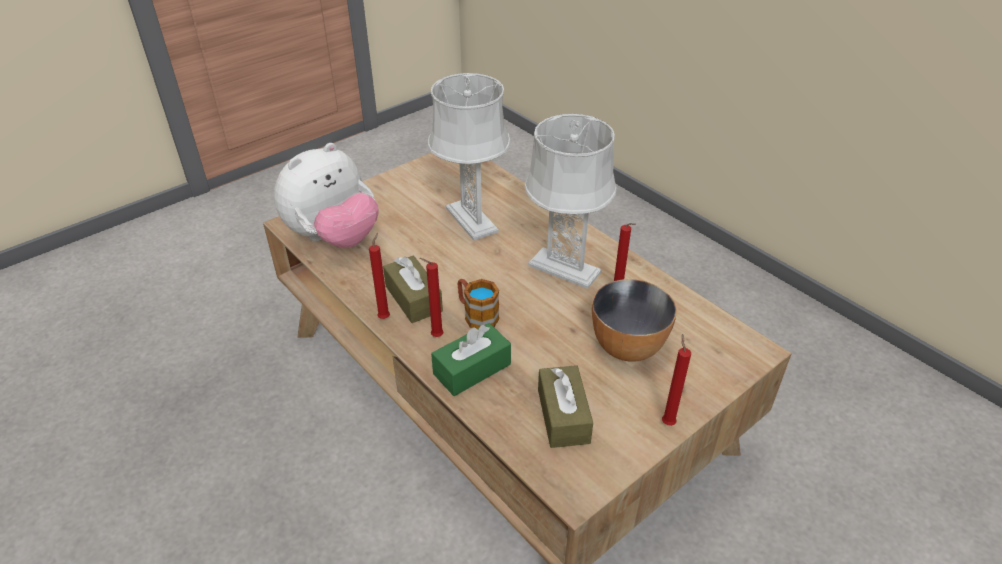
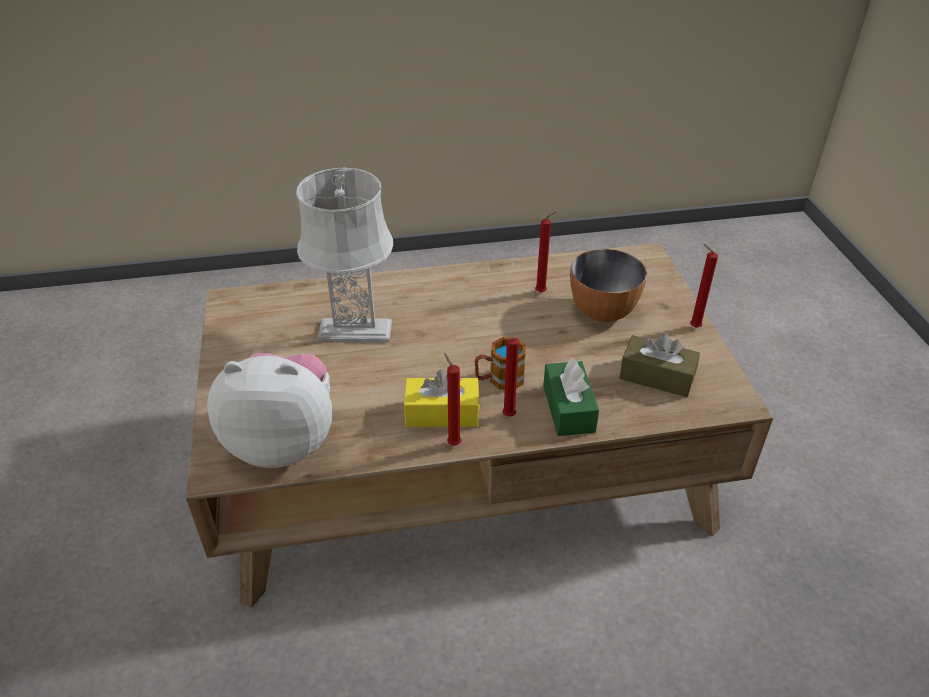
camera: 60 degrees left, 0 degrees up
plush toy [274,143,379,248] -> plush toy turned 75 degrees counterclockwise [207,353,332,468]
brown tissue box [383,256,443,323] -> yellow tissue box [404,370,480,427]
grey table lamp [524,114,617,289] -> none

